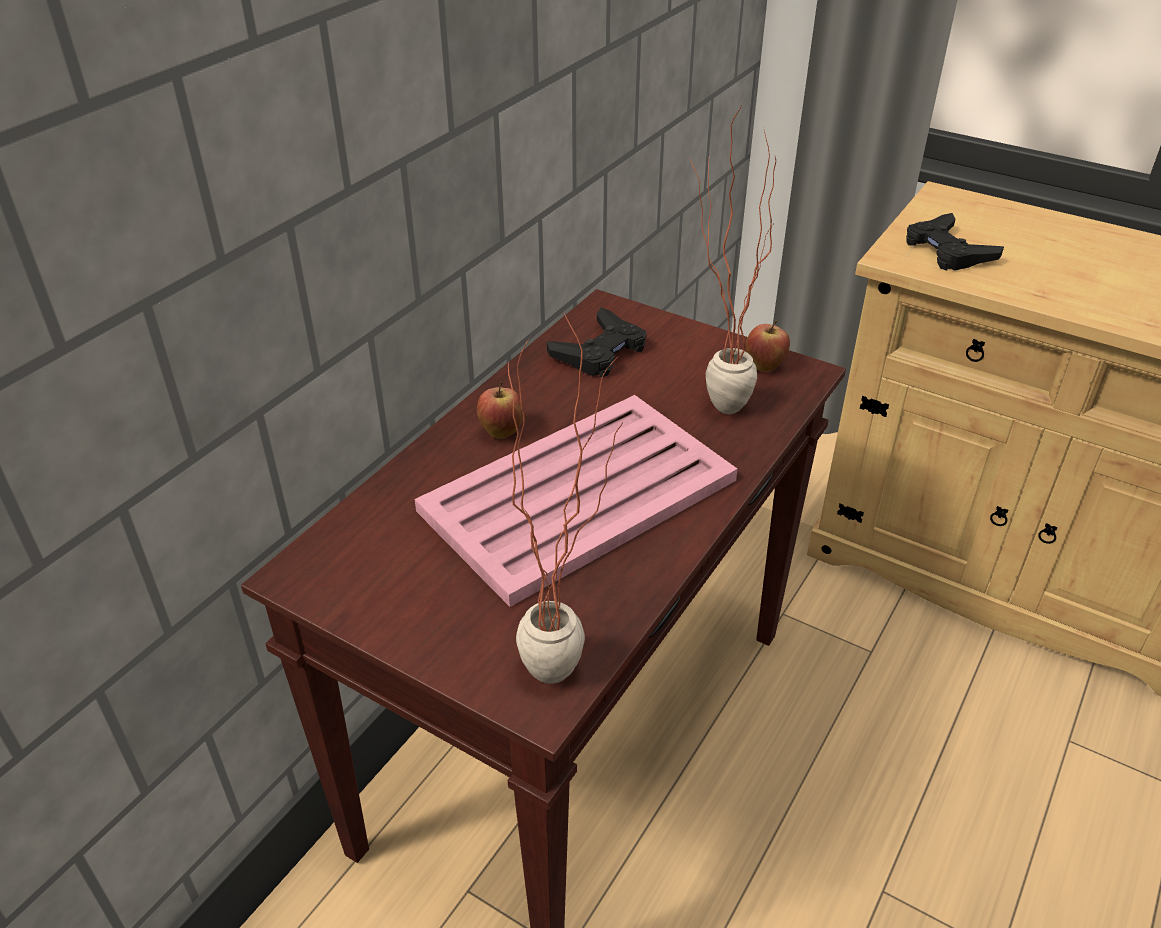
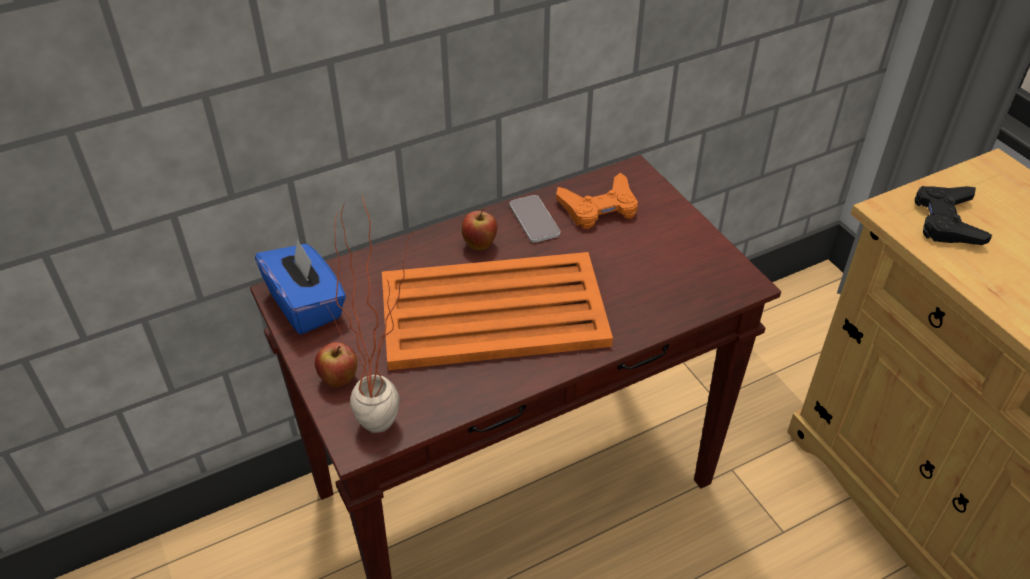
camera: 30 degrees right, 5 degrees up
pink tray [415,395,738,607] -> orange tray [382,252,613,370]
black game controller [547,308,647,377] -> orange game controller [556,173,638,229]
potted plant [690,106,776,414] -> none
apple [746,320,790,371] -> apple moved to [315,342,358,387]
none -> blue tissue box [255,239,346,335]
none -> phone [510,195,560,243]

